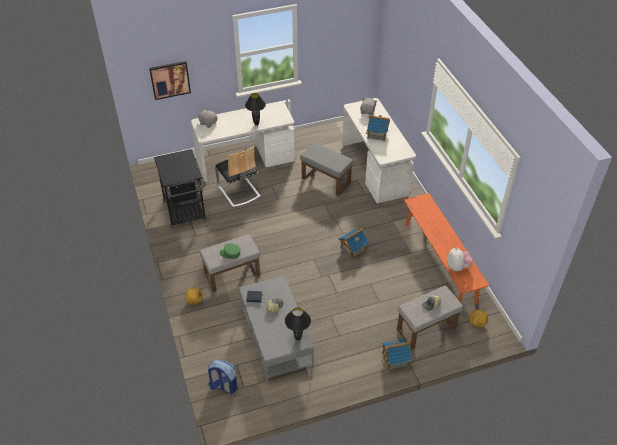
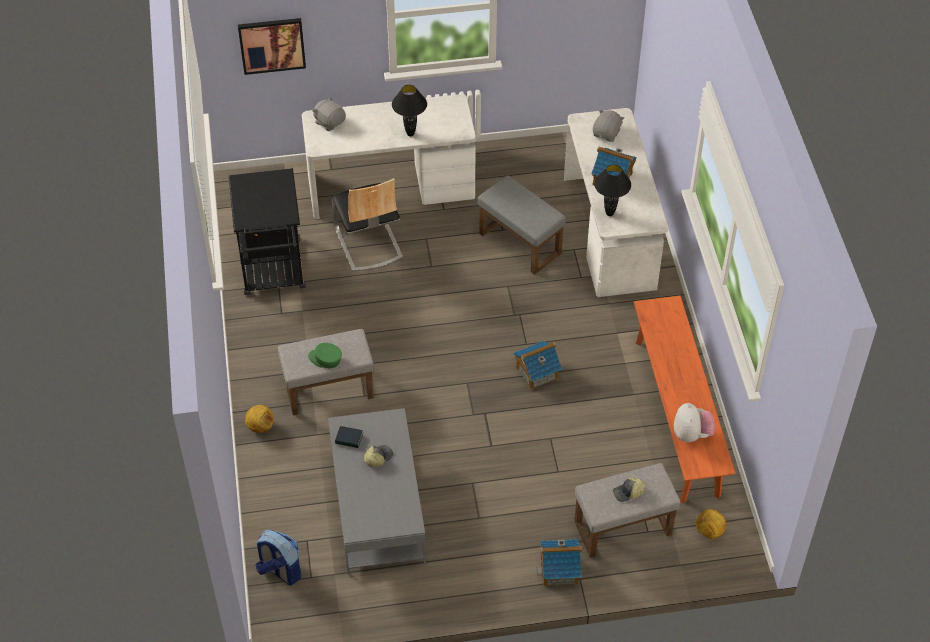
camera: 10 degrees right, 5 degrees up
black table lamp [285,307,311,341] -> black table lamp moved to [594,164,631,216]

